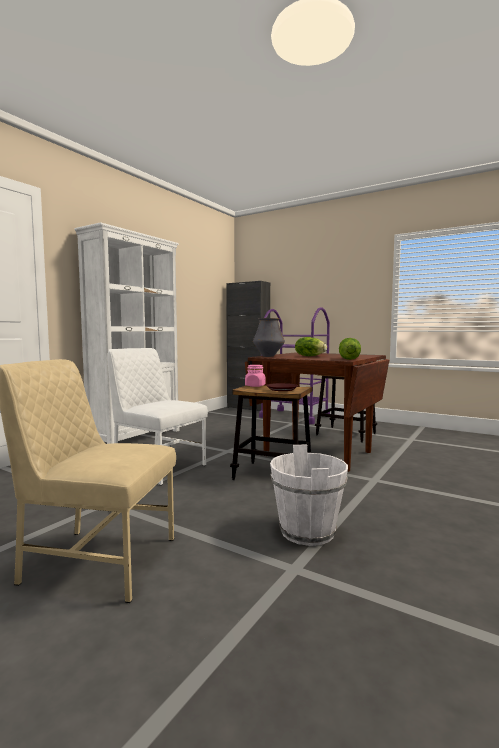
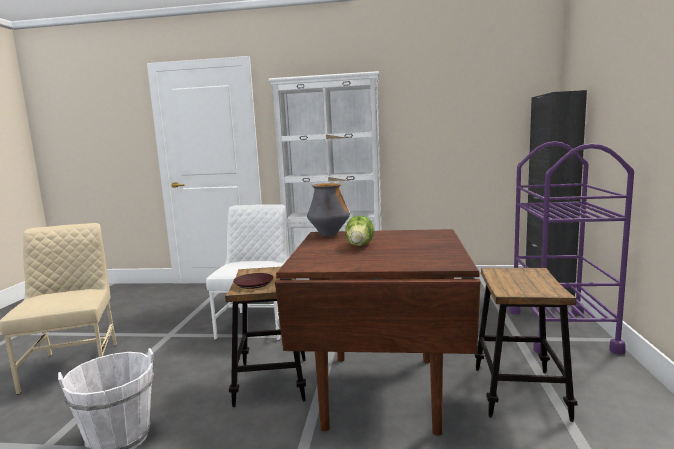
camera: 65 degrees right, 5 degrees up
pink jar [245,365,265,387] -> none
lettuce [339,338,361,360] -> none

